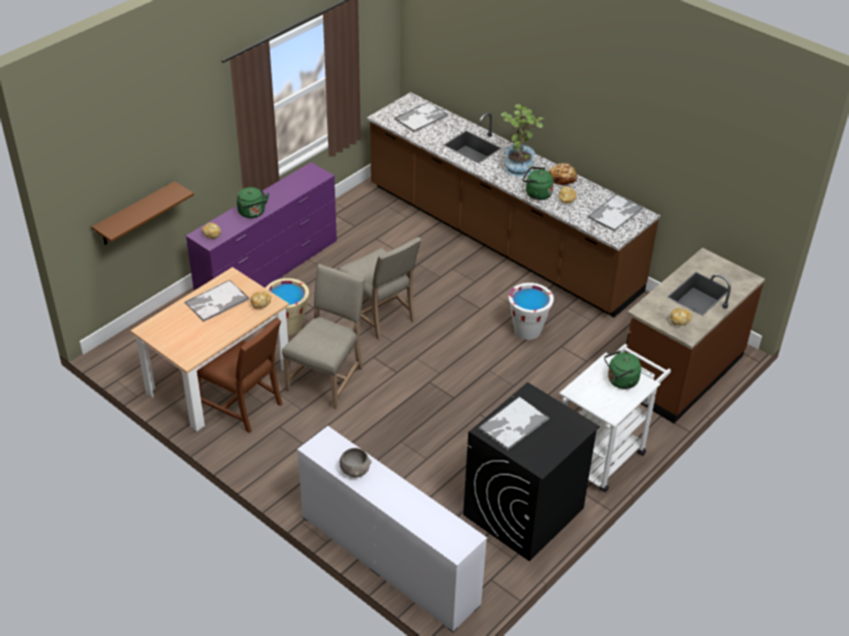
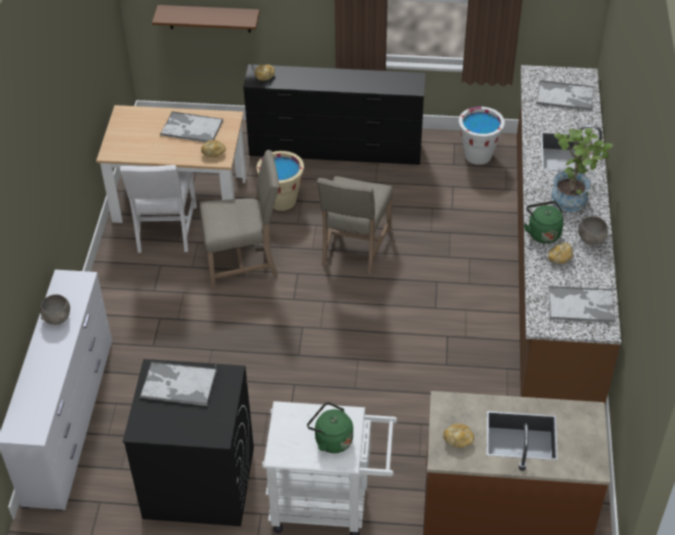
camera: 55 degrees right, 5 degrees up
purple dresser [186,162,337,291] -> black dresser [243,64,426,165]
brown chair [197,318,282,433] -> white chair [120,165,197,253]
green kettle [237,187,269,218] -> none
white bucket [509,283,554,340] -> white bucket moved to [459,106,505,165]
bread [549,163,578,187] -> grey bowl [578,216,608,245]

